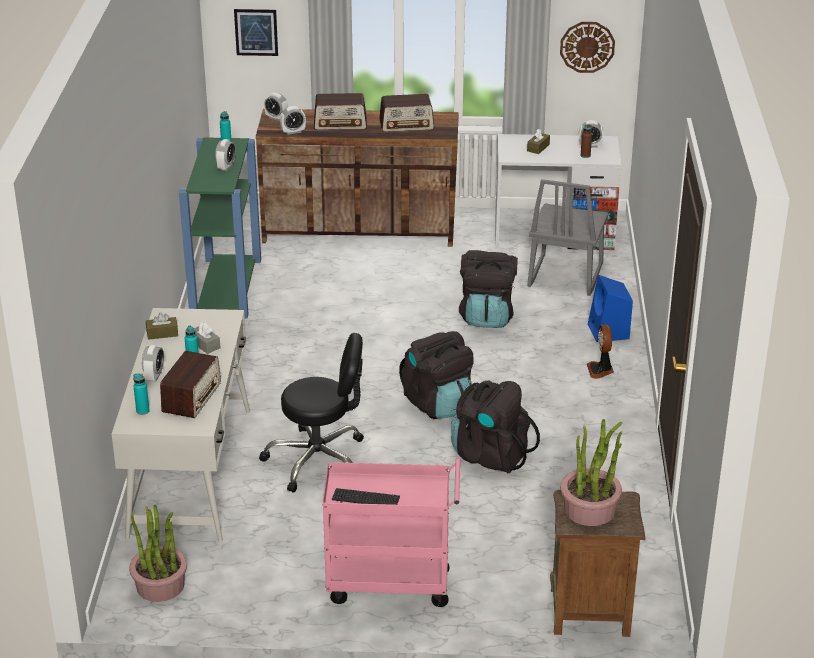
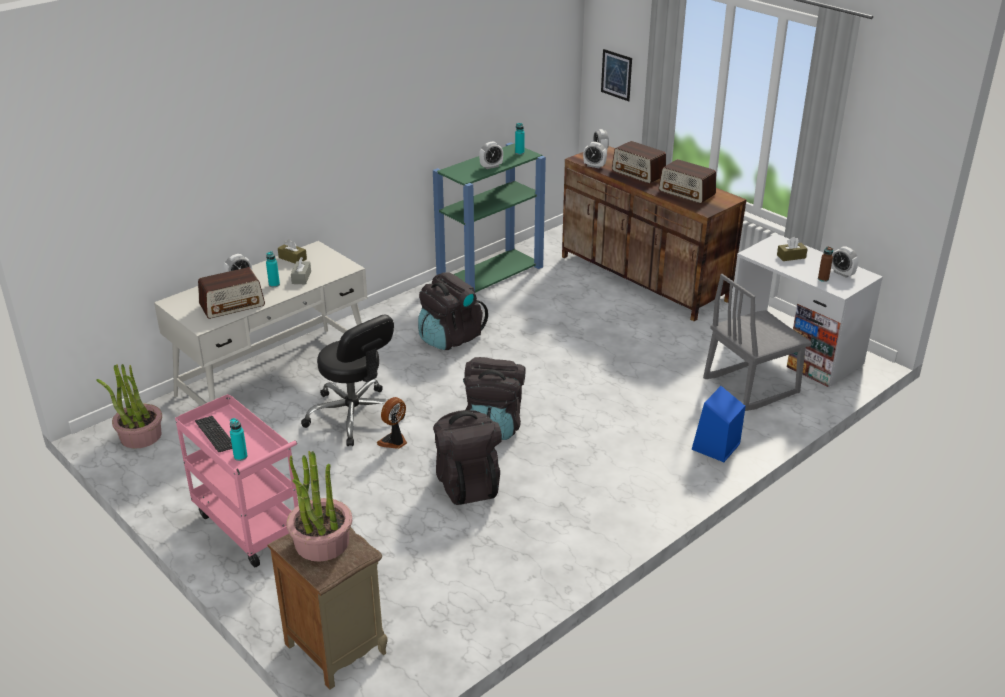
camera: 45 degrees right, 0 degrees up
turquoise bottle [133,374,150,415] -> turquoise bottle moved to [230,418,248,461]
black backpack [459,250,518,328] -> black backpack moved to [418,272,488,350]
wall clock [560,22,615,73] -> none
fan [587,324,614,379] -> fan moved to [377,397,407,449]

